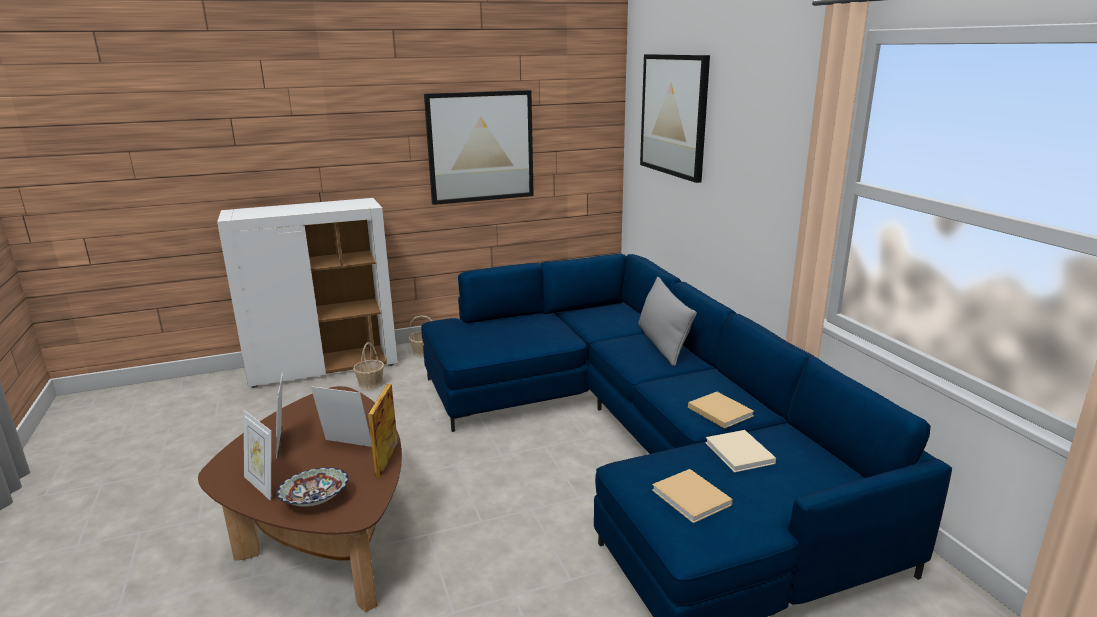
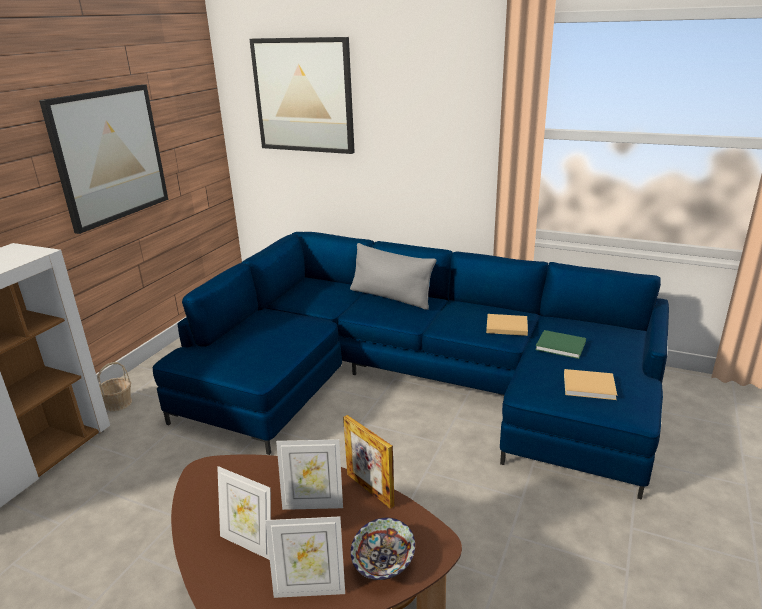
camera: 45 degrees left, 5 degrees up
picture frame [311,386,372,447] -> picture frame turned 150 degrees counterclockwise [276,439,343,510]
basket [353,342,384,390] -> none
beige book [705,430,776,473] -> green book [535,330,586,359]

